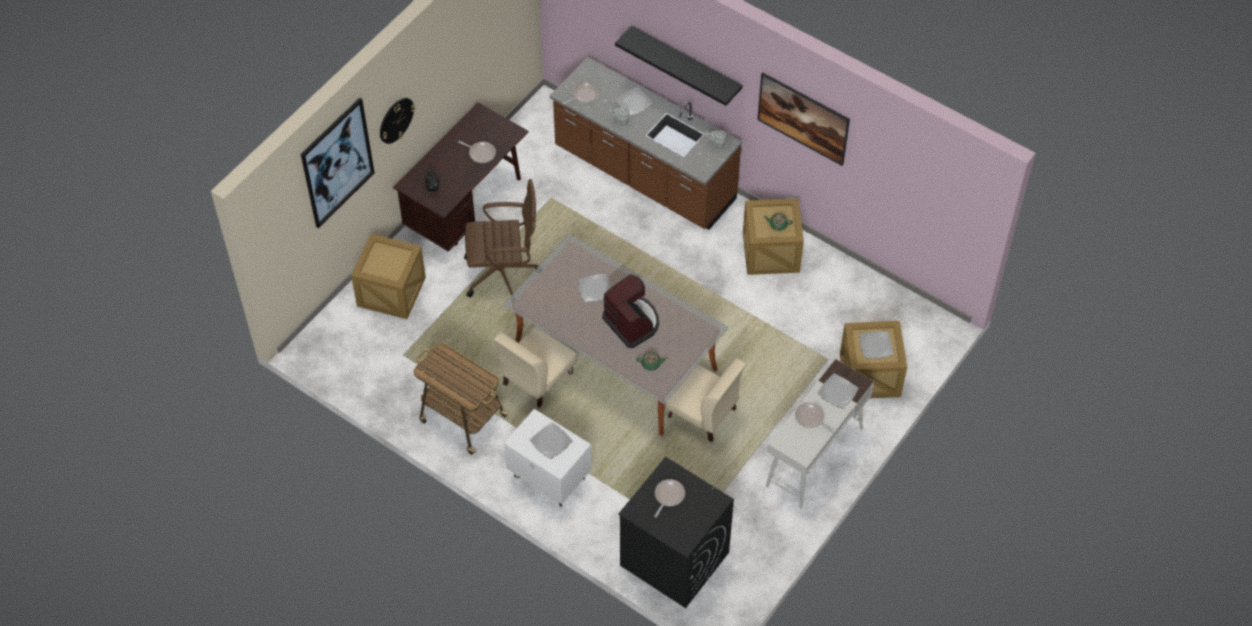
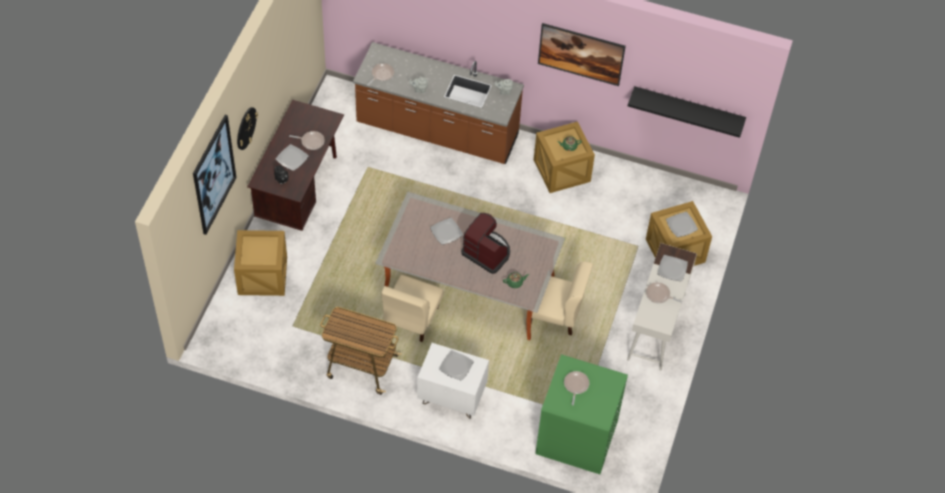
camera: 20 degrees left, 0 degrees up
brown office chair [464,179,538,298] -> none
black shelf [615,26,743,106] -> black shelf moved to [628,86,746,138]
plate [615,87,653,116] -> plate moved to [275,144,309,171]
black washing machine [618,457,734,608] -> green washing machine [535,354,628,474]

